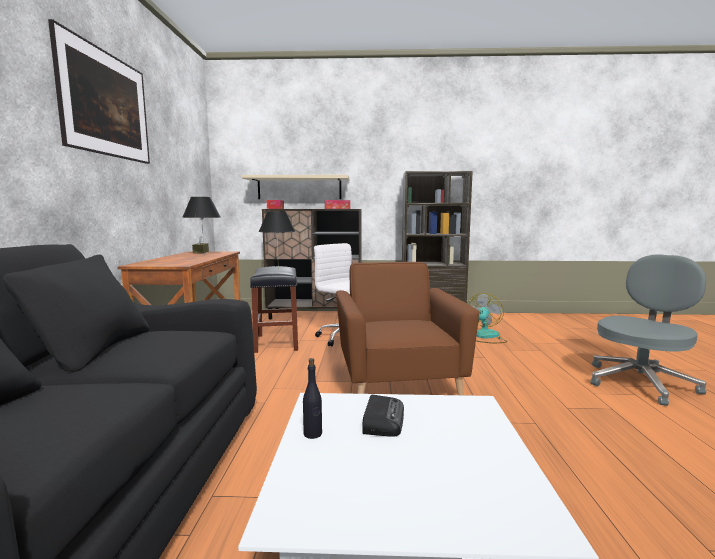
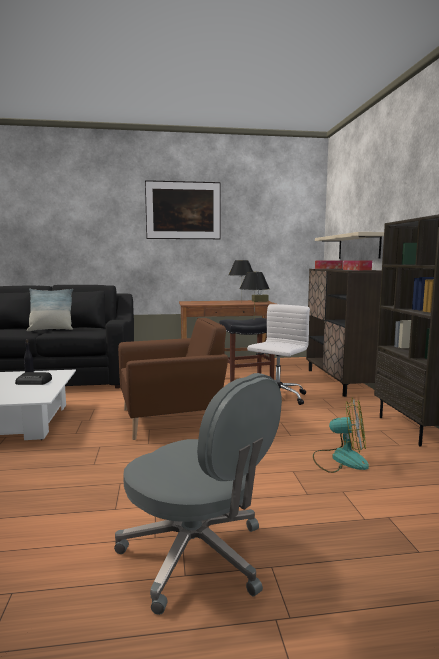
camera: 80 degrees right, 0 degrees up
none -> pillow [27,288,73,331]

